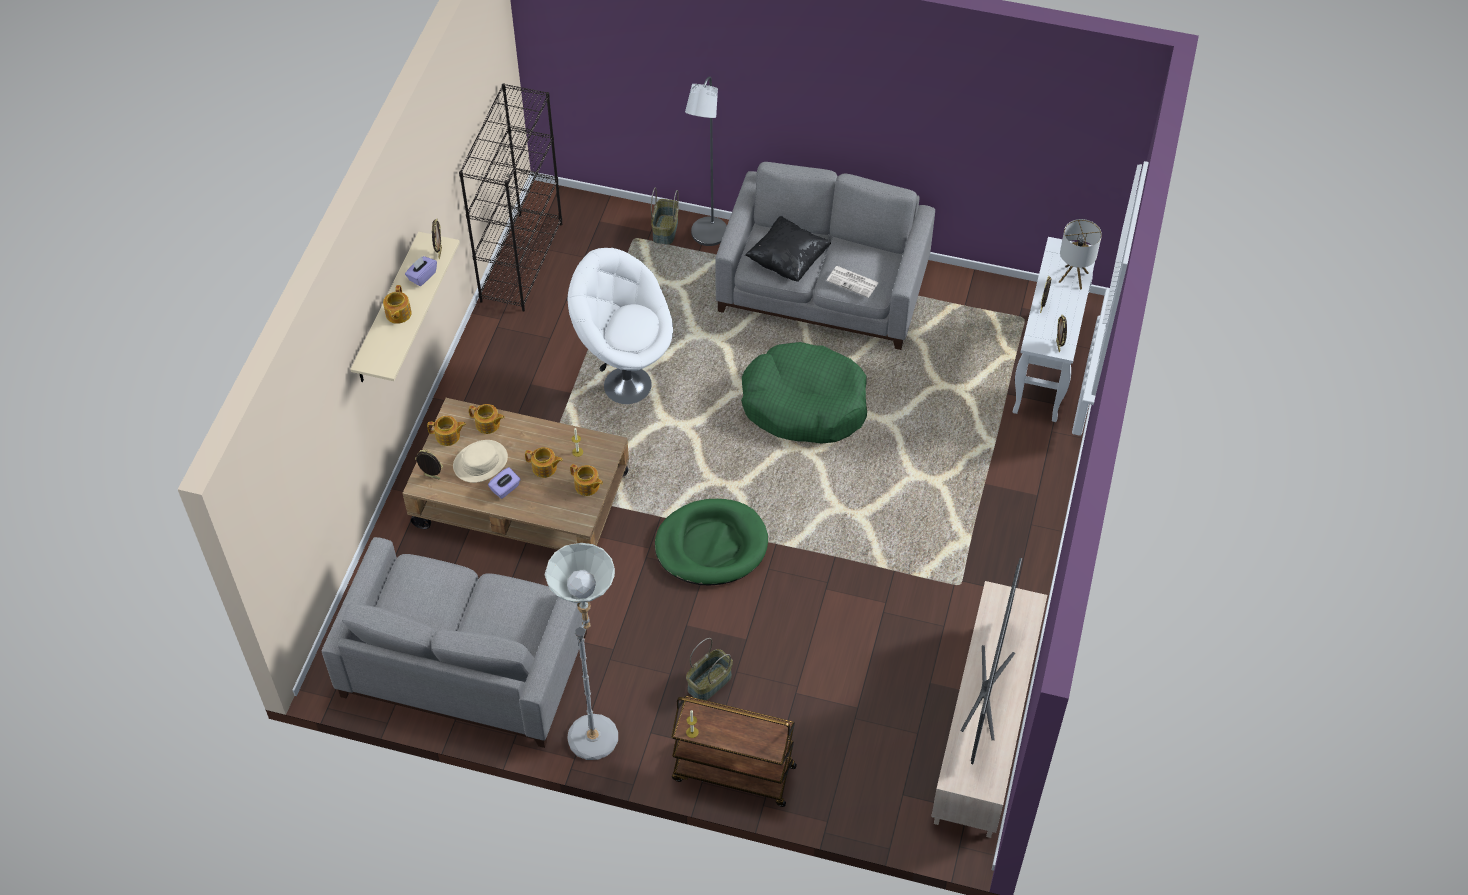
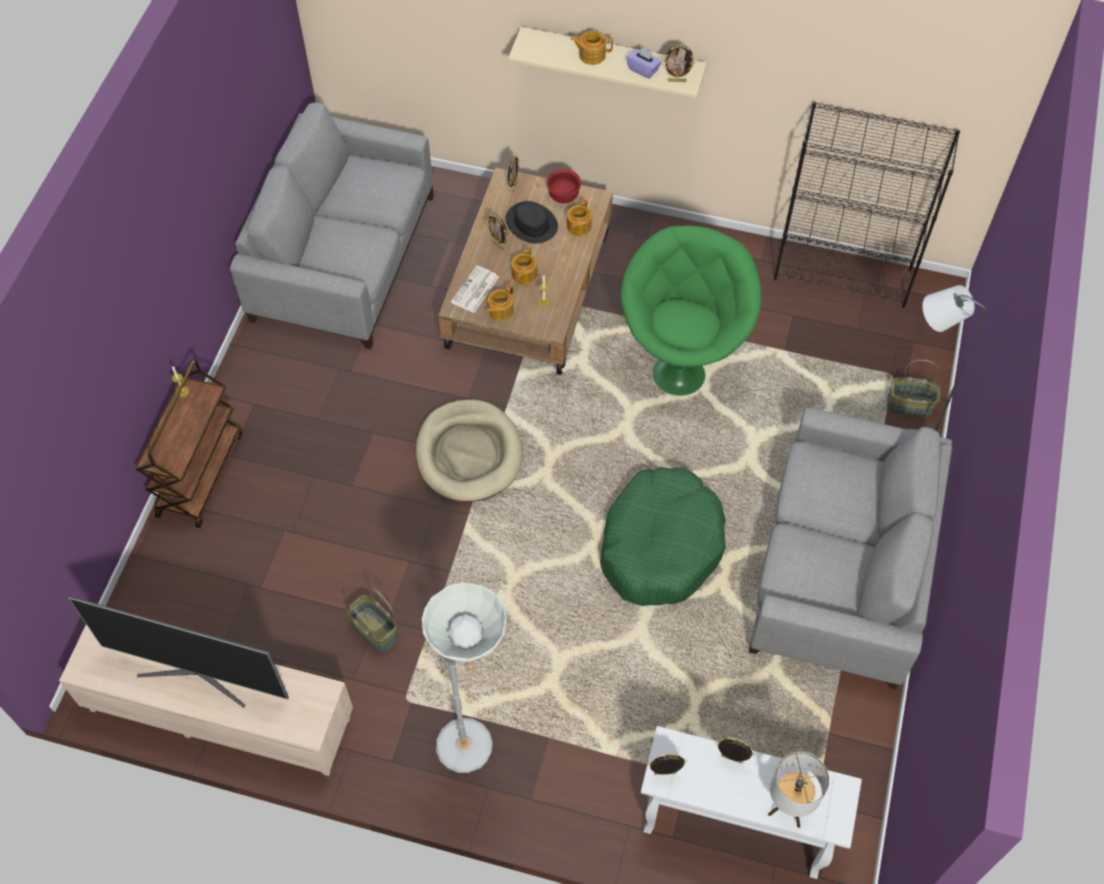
camera: 90 degrees right, 5 degrees up
teapot [427,416,466,446] -> red bowl [546,169,581,203]
beige hat [453,440,508,483] -> black hat [505,201,558,244]
purple tissue box [488,467,521,499] -> picture frame [486,214,508,250]
grey floor lamp [545,543,618,760] -> grey floor lamp moved to [422,582,506,773]
white armchair [567,248,673,404] -> green armchair [621,226,761,396]
green dog bed [655,499,768,585] -> beige dog bed [416,399,523,502]
basket [686,638,733,701] -> basket moved to [347,588,398,652]
black pillow [745,216,831,282] -> none
newspaper [827,266,879,298] -> newspaper moved to [451,265,499,313]

